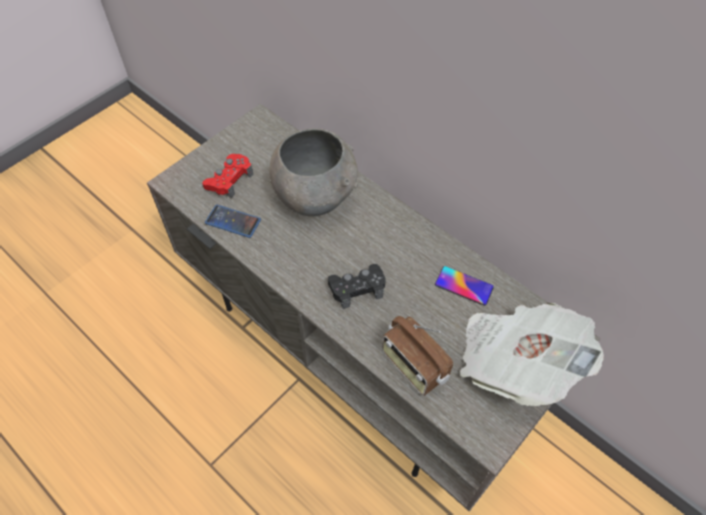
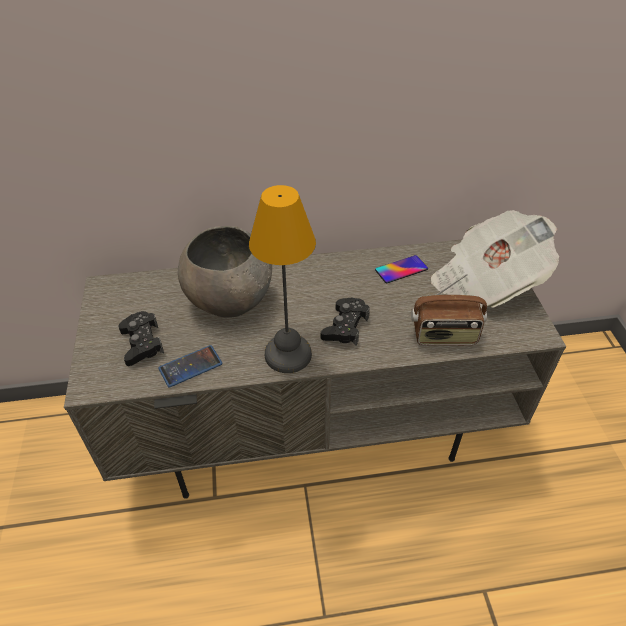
camera: 50 degrees left, 10 degrees down
red game controller [202,154,253,198] -> black game controller [118,311,164,366]
none -> table lamp [249,185,316,373]

